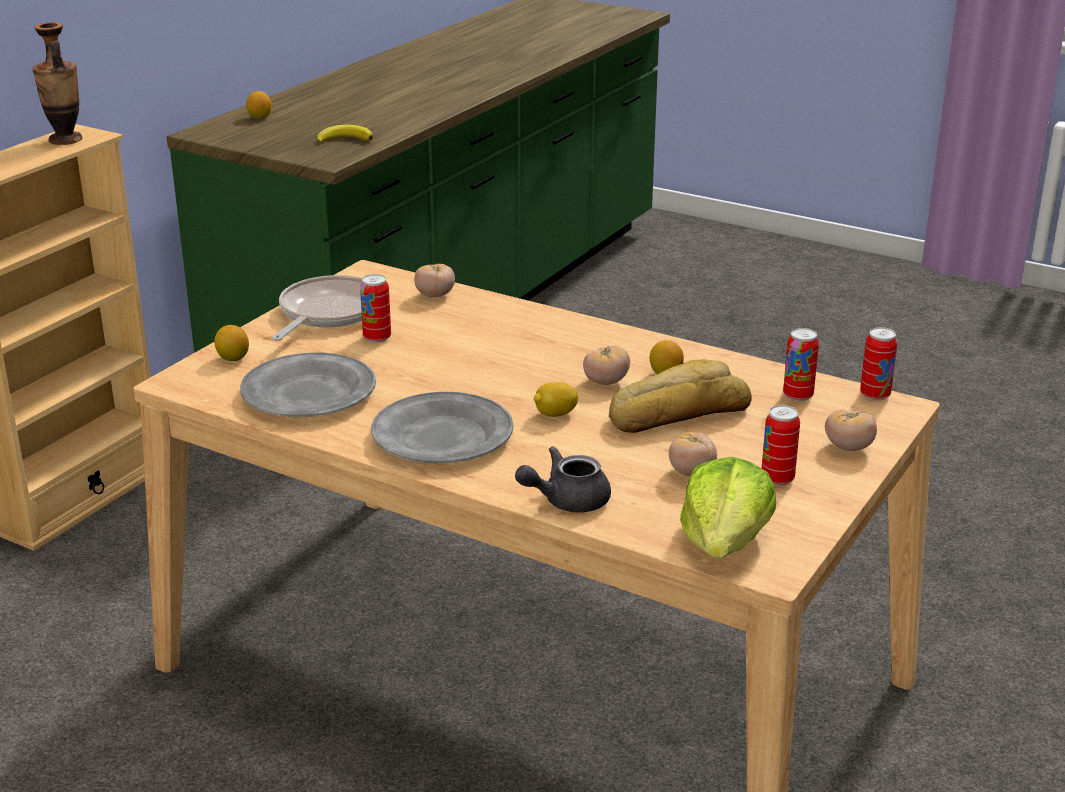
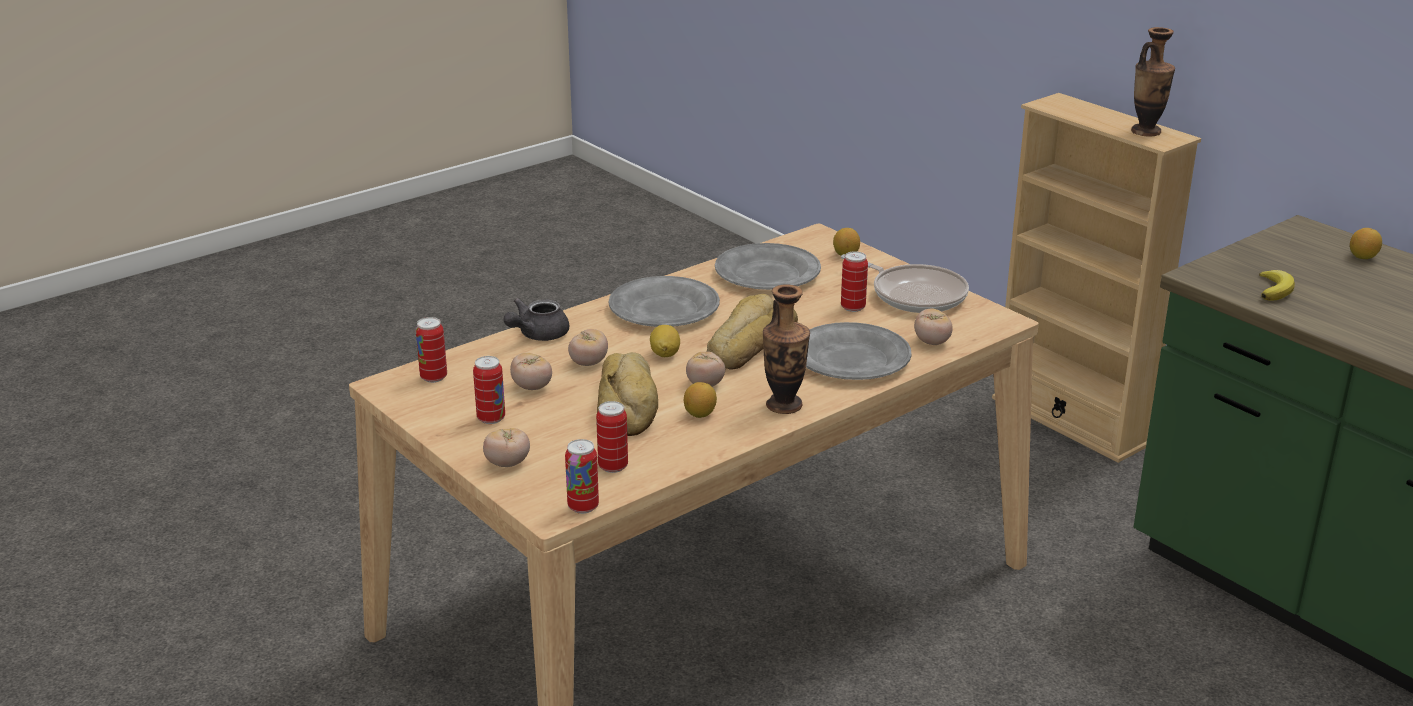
camera: 110 degrees right, 0 degrees up
grey teapot [515,446,611,513] -> grey teapot turned 135 degrees counterclockwise [503,298,569,341]
lettuce [680,457,776,558] -> can [416,317,447,383]
none -> tomato [568,329,608,366]
none -> bread [707,294,798,370]
none -> vase [763,284,810,414]
none -> grey plate [806,322,912,380]

